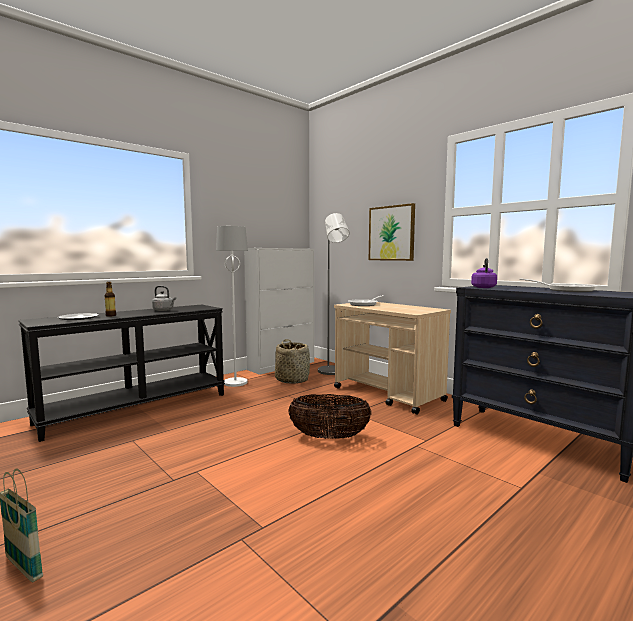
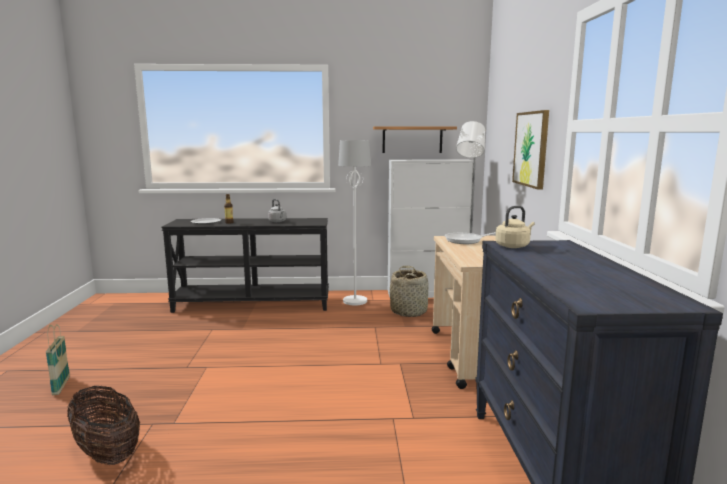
camera: 40 degrees right, 5 degrees up
basket [288,394,371,439] -> basket moved to [67,386,140,465]
purple kettle [471,258,497,288] -> beige kettle [495,206,535,248]
frying pan [520,278,597,292] -> none
none -> shelf [373,126,457,153]

